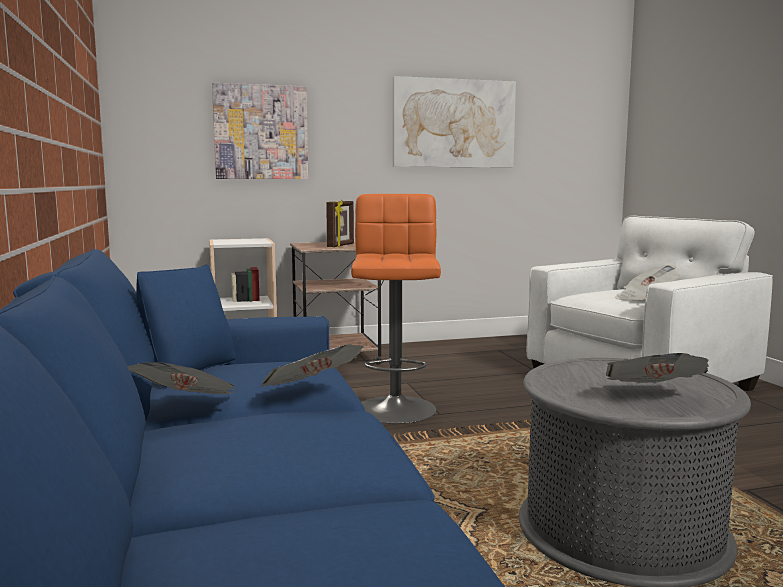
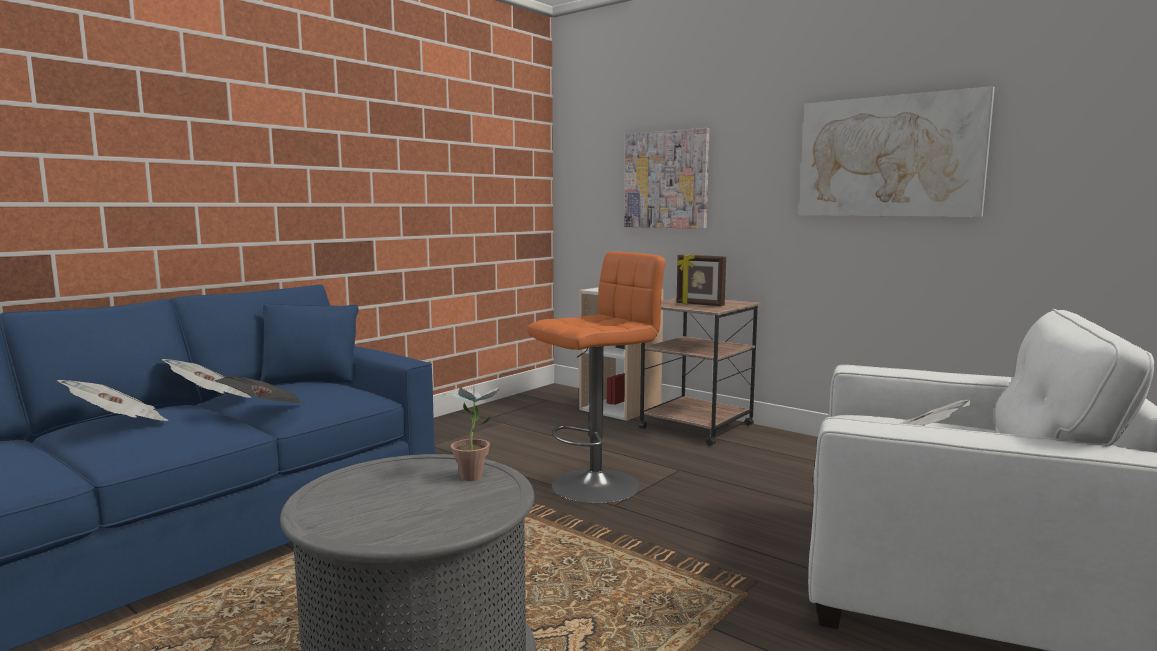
camera: 55 degrees right, 0 degrees up
picture frame [326,200,354,247] -> picture frame turned 45 degrees clockwise [677,254,726,306]
newspaper [606,353,709,383] -> newspaper moved to [58,380,168,421]
none -> potted plant [444,380,500,481]

